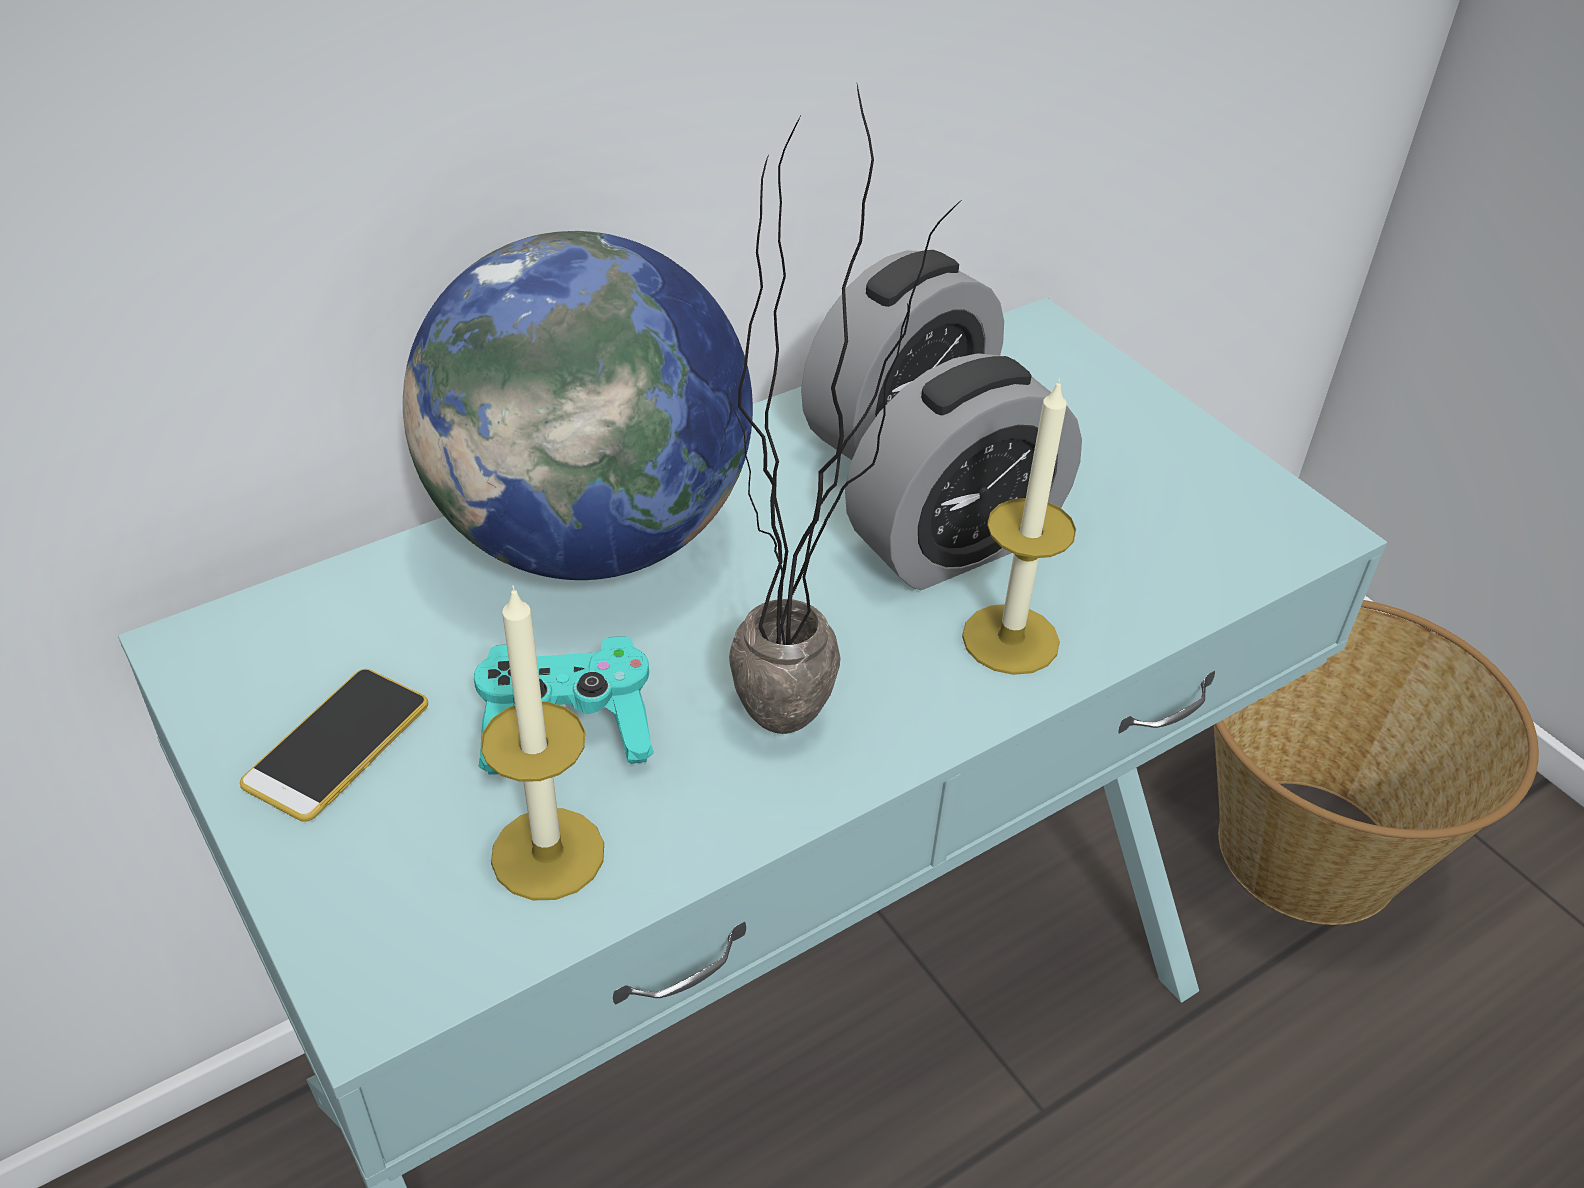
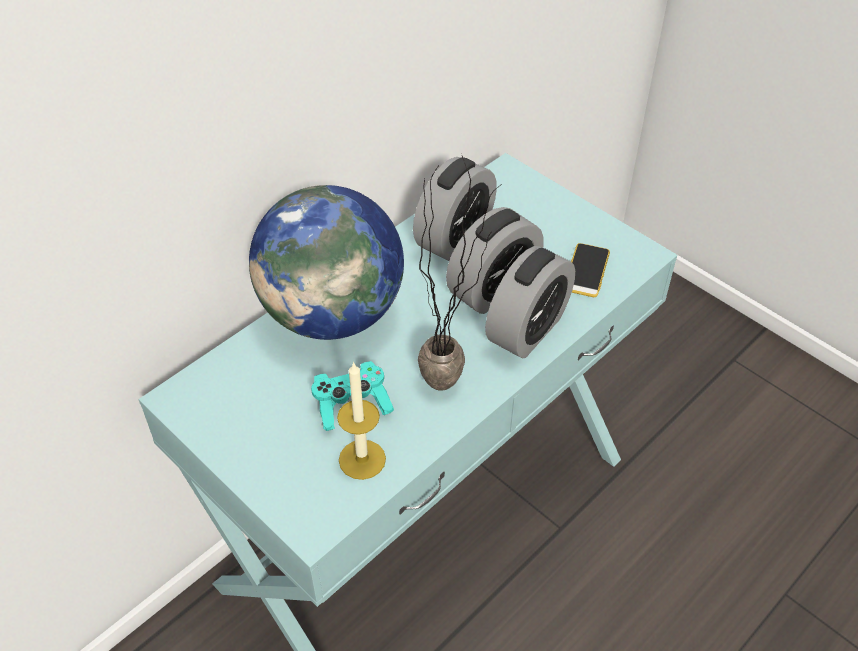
camera: 10 degrees left, 5 degrees up
phone [240,669,428,822] -> phone moved to [571,243,610,297]
candle [962,379,1076,675] -> alarm clock [485,246,575,359]
basket [1214,600,1539,925] -> none

